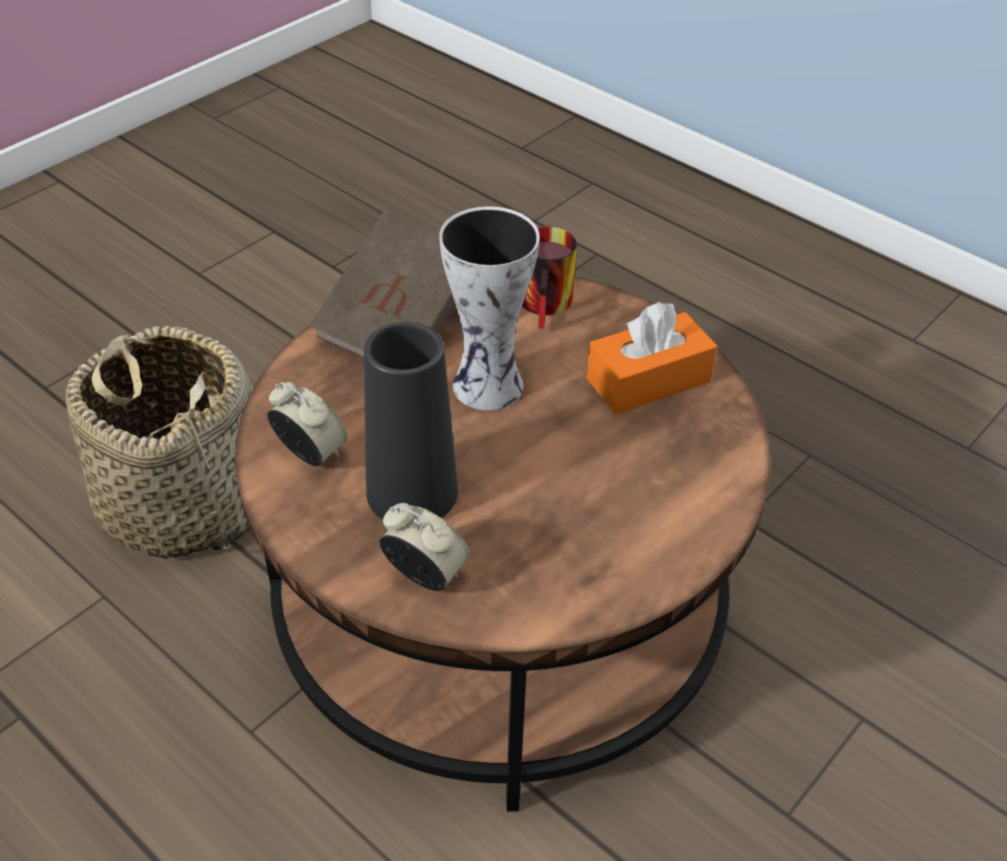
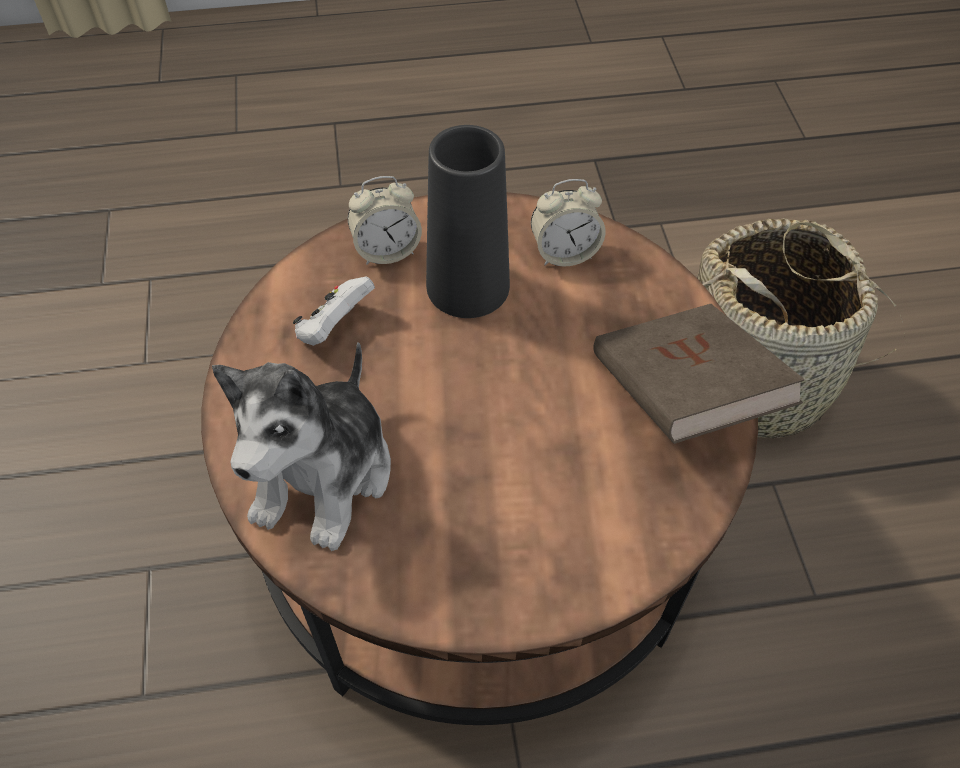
camera: 130 degrees right, 10 degrees up
vase [439,206,540,410] -> none
mug [522,227,577,329] -> none
orange tissue box [587,302,717,414] -> none
none -> plush toy [212,342,391,551]
none -> white game controller [293,277,375,346]

